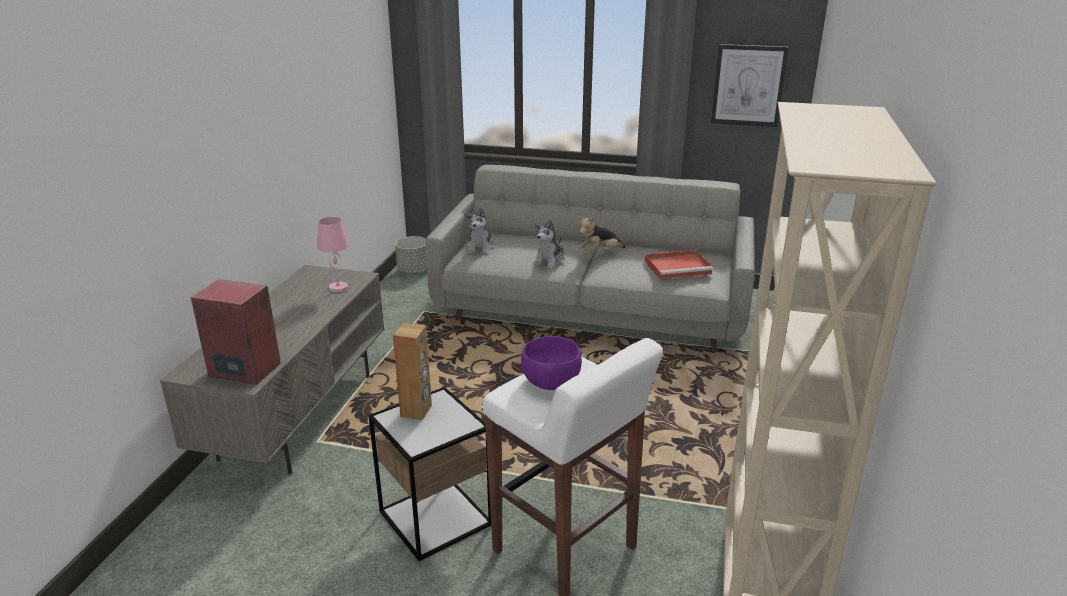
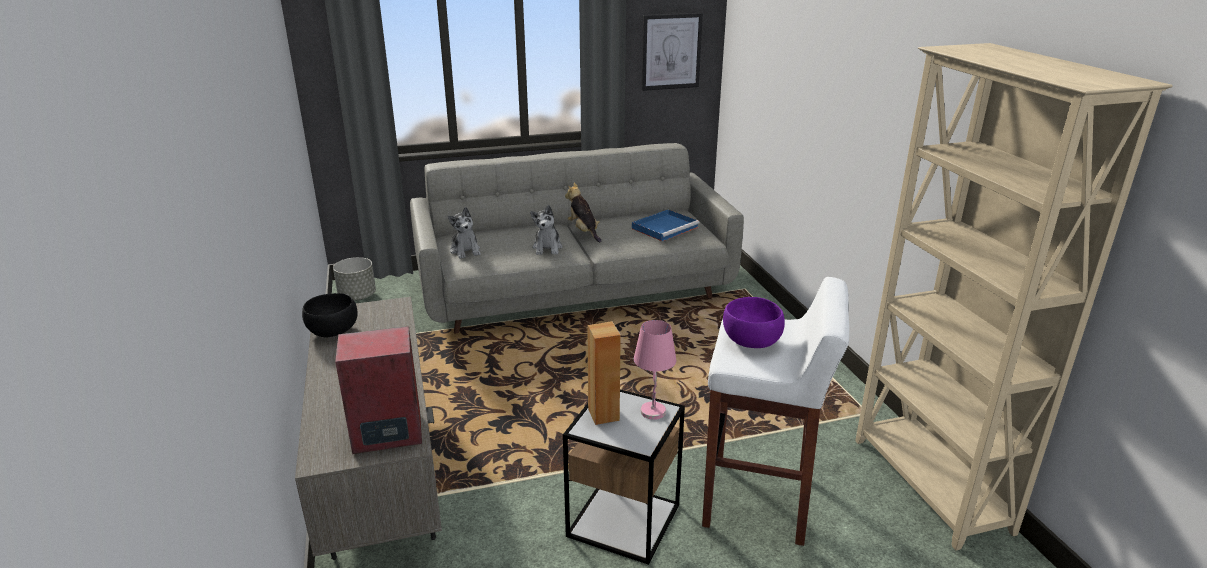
camera: 30 degrees left, 0 degrees up
pink table lamp [317,217,349,292] -> pink table lamp moved to [634,320,676,420]
plush toy [578,216,625,255] -> plush toy turned 120 degrees clockwise [565,183,602,243]
red tray [644,250,713,279] -> blue tray [632,210,699,241]
none -> black bowl [302,293,357,338]

